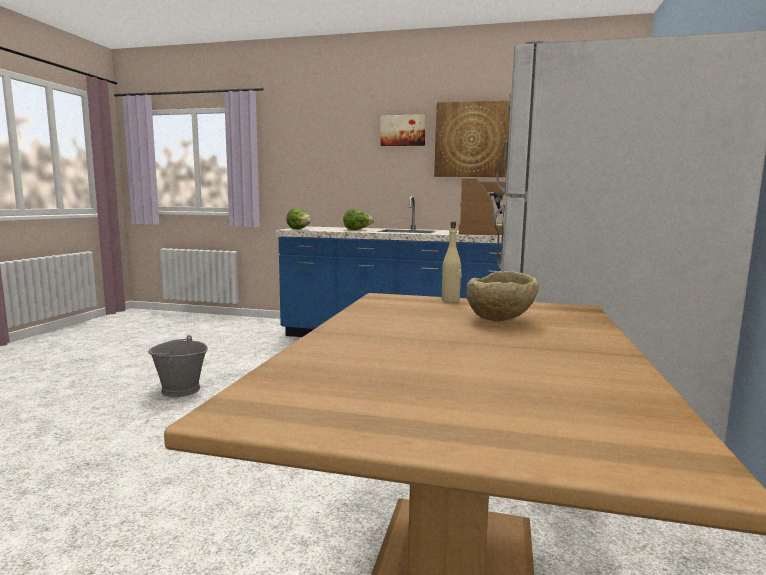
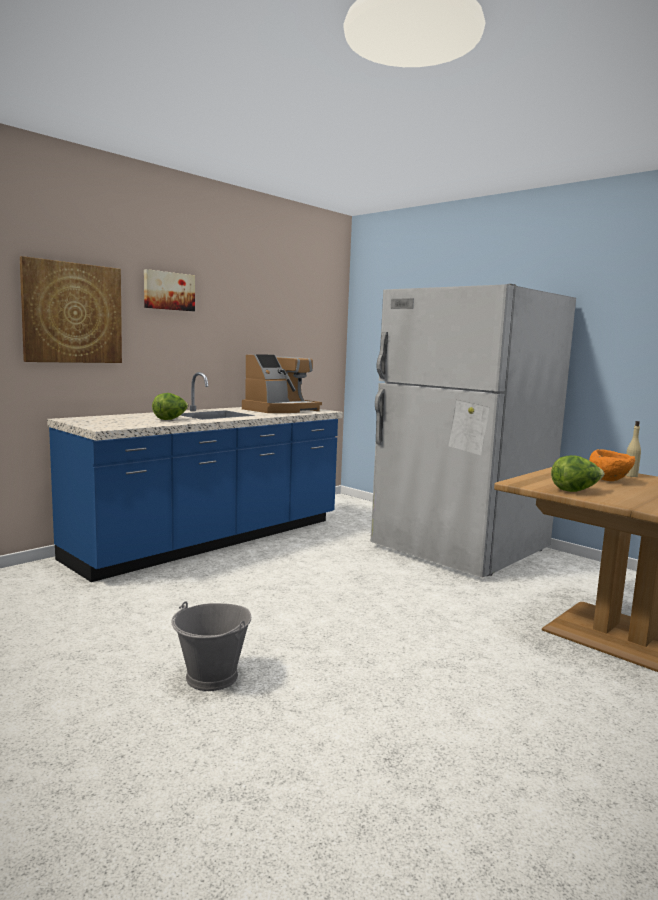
camera: 60 degrees left, 0 degrees up
lettuce [286,208,311,230] -> lettuce moved to [551,455,605,492]
picture [434,100,511,177] -> picture moved to [20,256,122,363]
beige bottle [441,222,462,302] -> beige bottle moved to [625,421,641,477]
coffee machine [459,177,505,235] -> coffee machine turned 90 degrees clockwise [242,354,322,413]
beige bowl [466,271,539,322] -> orange bowl [589,449,635,481]

